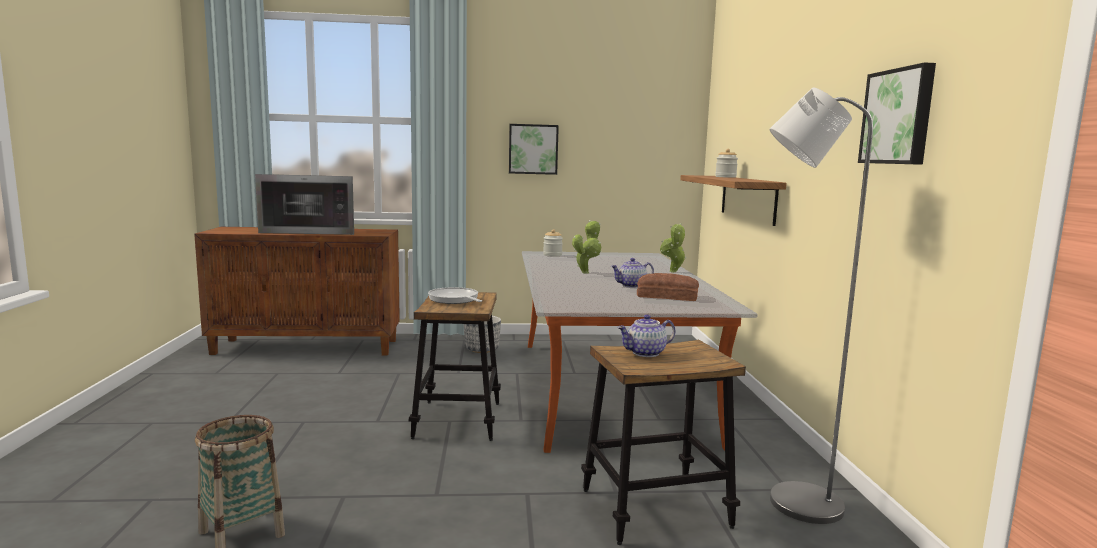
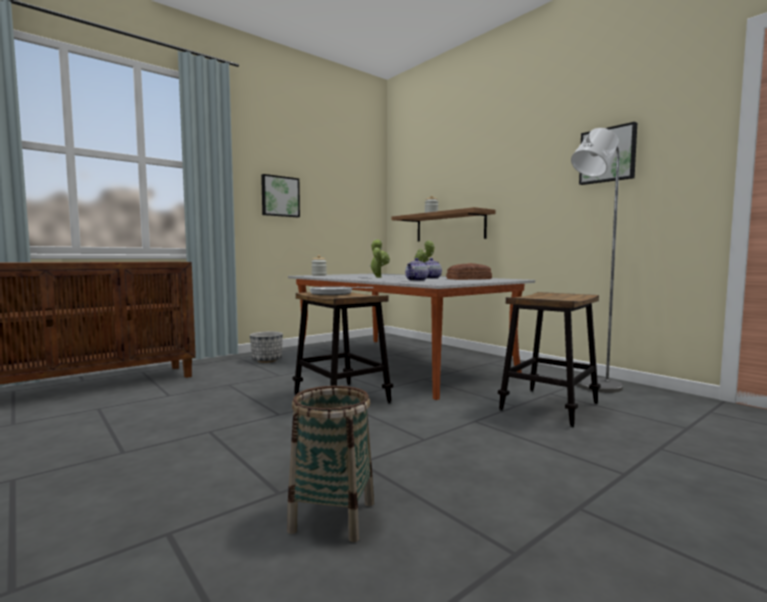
camera: 35 degrees left, 5 degrees down
microwave [255,174,354,235] -> none
teapot [617,315,675,357] -> teapot moved to [405,258,428,281]

